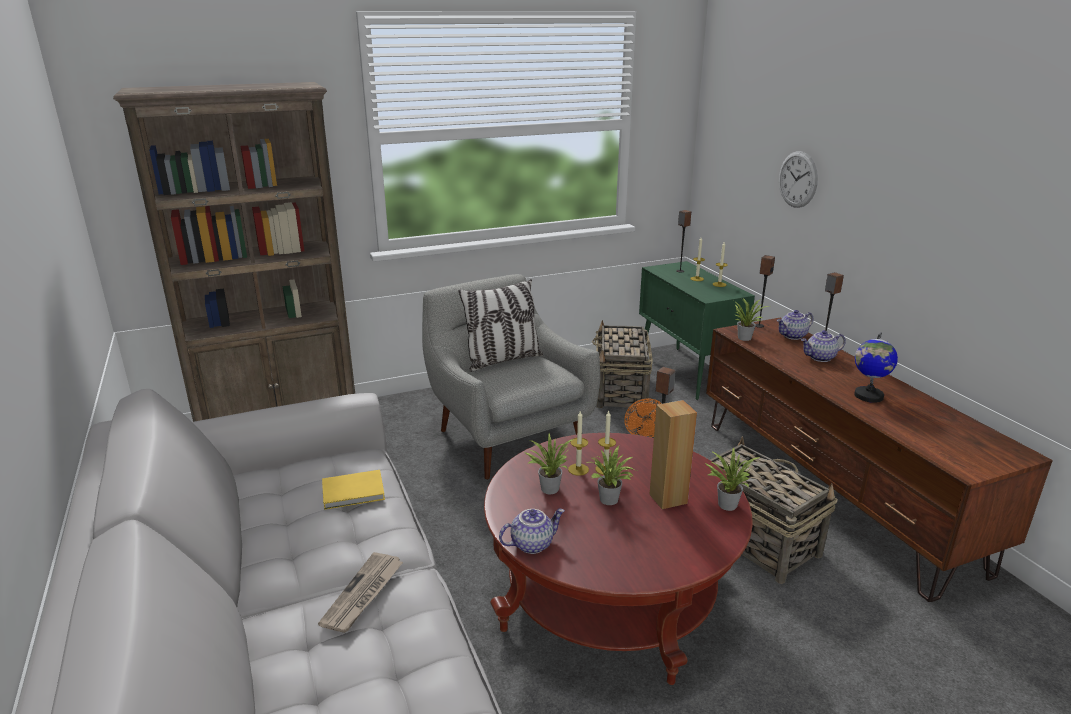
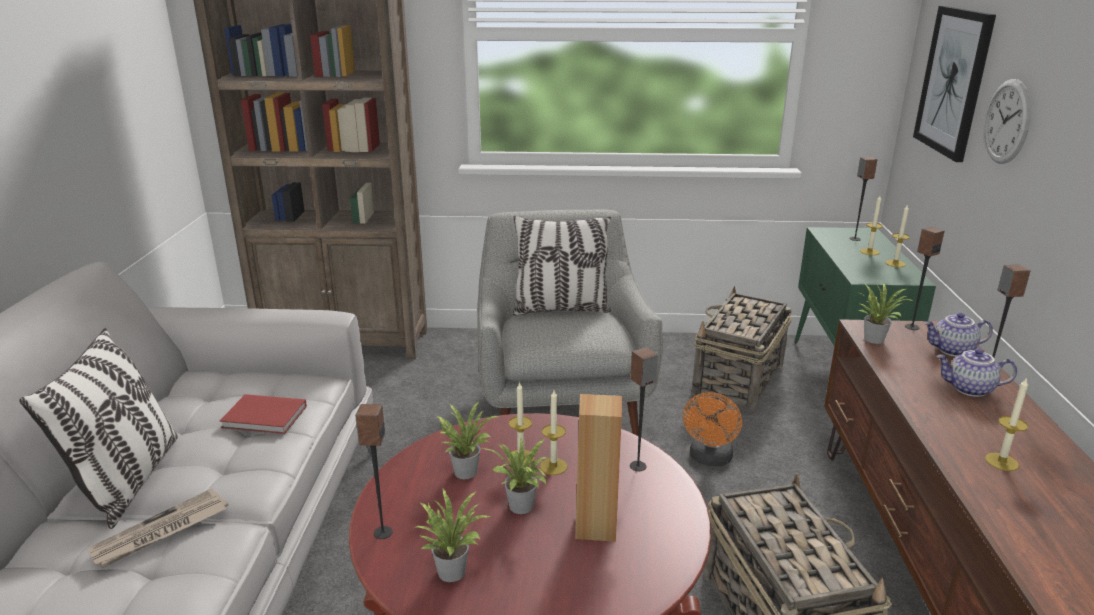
camera: 25 degrees right, 0 degrees up
yellow book [322,470,385,510] -> red book [220,394,307,434]
teapot [499,508,565,554] -> speaker [355,404,393,539]
potted plant [705,447,760,511] -> potted plant moved to [416,489,491,582]
globe [854,332,898,403] -> candle [985,378,1028,471]
none -> pillow [19,328,178,529]
none -> picture [913,6,996,162]

